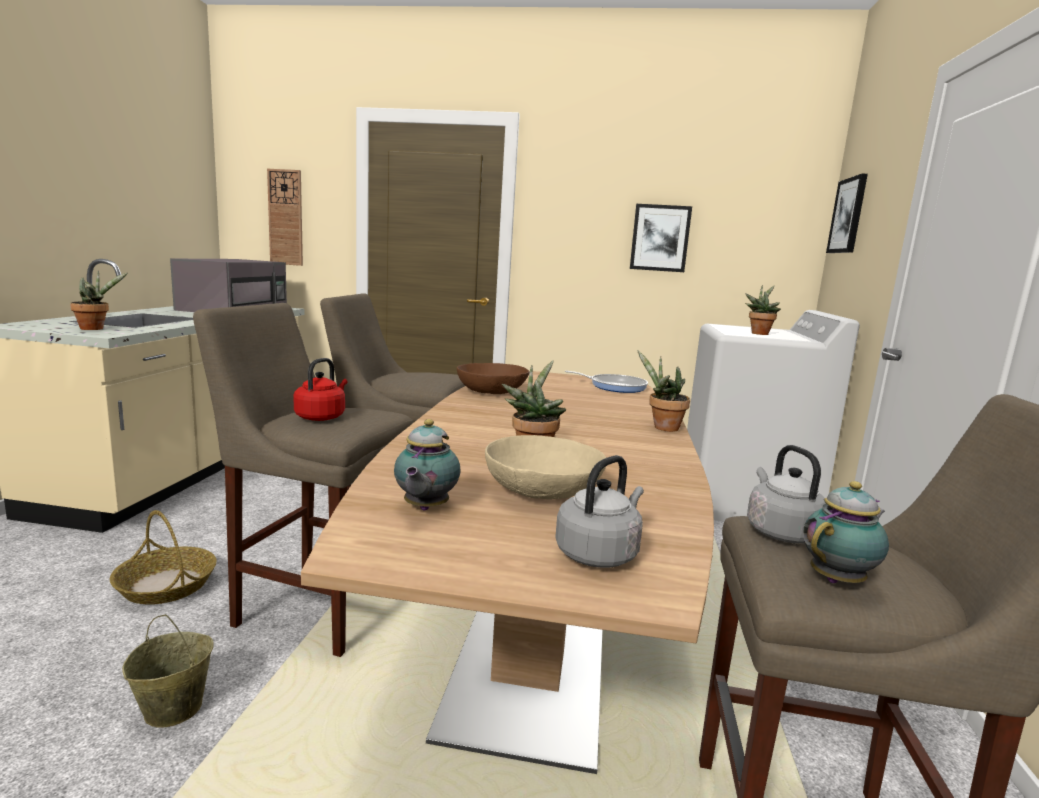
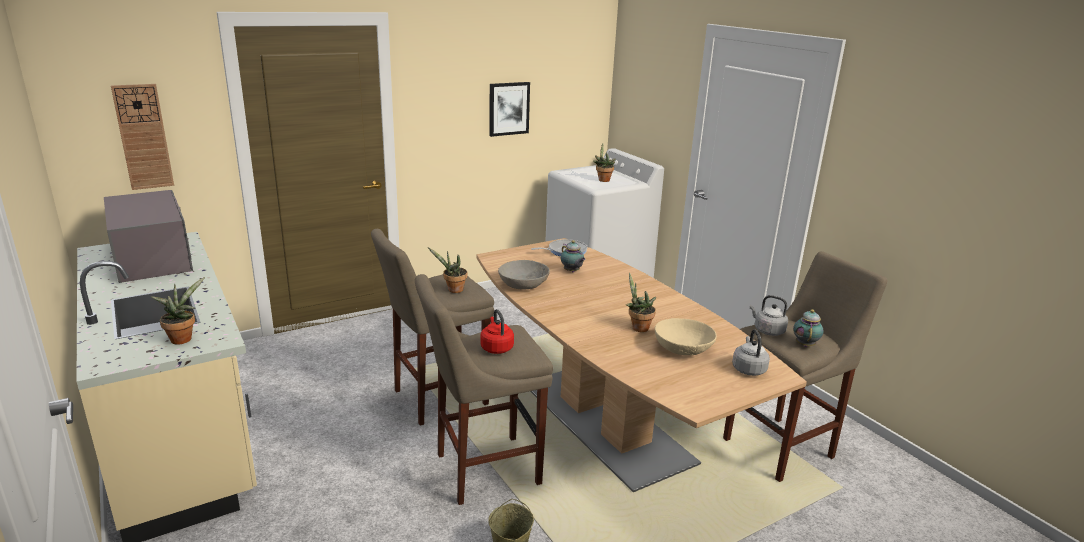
camera: 40 degrees left, 10 degrees up
basket [110,510,217,605] -> none
teapot [394,419,461,511] -> teapot moved to [561,240,585,272]
brown bowl [457,363,529,394] -> grey bowl [498,260,550,290]
potted plant [638,351,690,432] -> potted plant moved to [428,247,467,293]
picture [826,174,868,253] -> none

